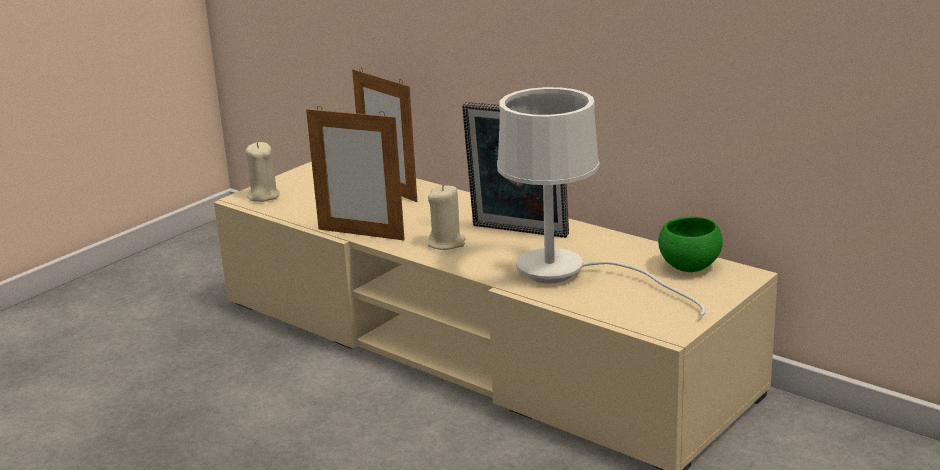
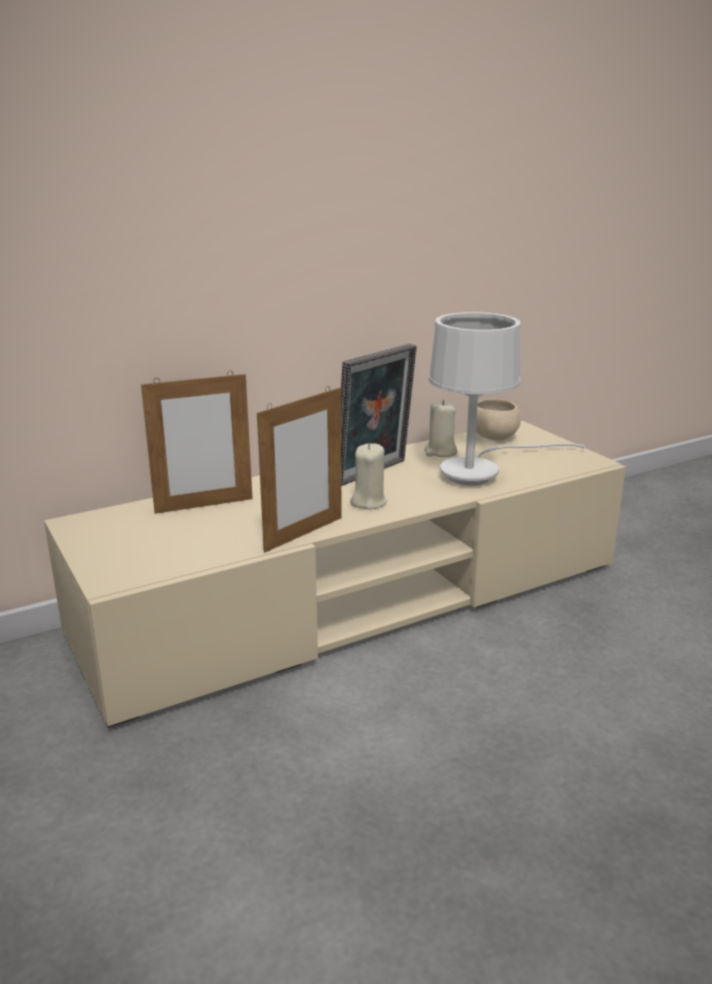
camera: 70 degrees left, 0 degrees up
beige candle [246,142,280,202] -> beige candle moved to [424,400,457,457]
green bowl [658,217,723,272] -> beige bowl [476,399,521,441]

